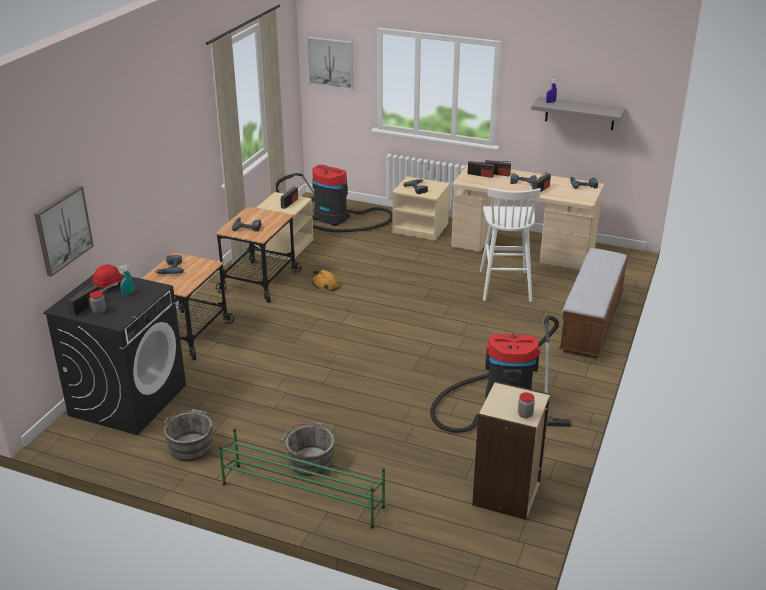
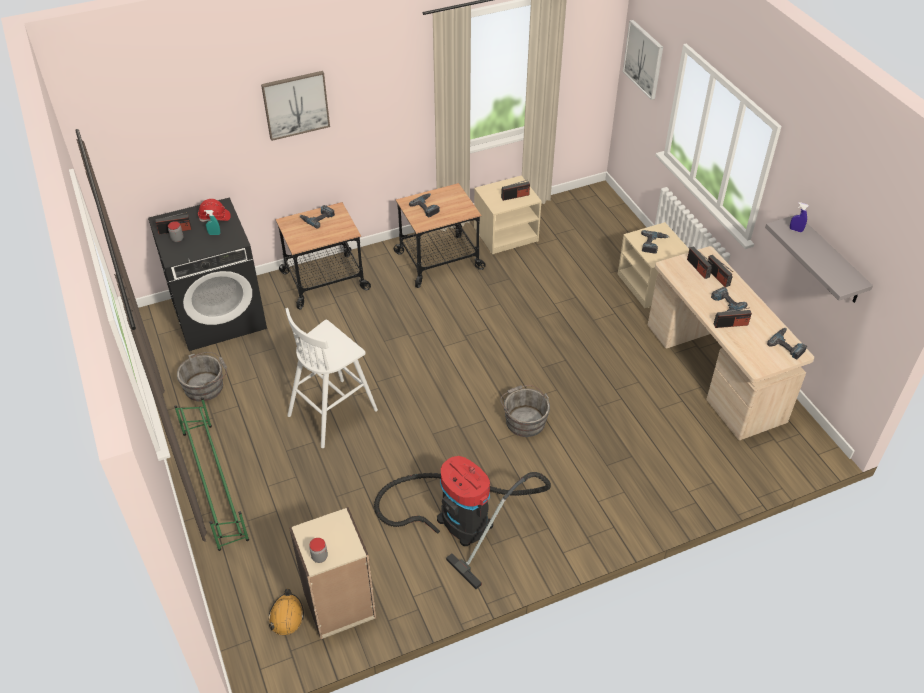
camera: 45 degrees right, 15 degrees up
picture [34,186,94,277] -> picture moved to [261,71,330,141]
vacuum cleaner [276,165,392,233] -> none
grey bucket [280,422,335,476] -> grey bucket moved to [500,385,550,437]
orange hard hat [312,270,339,291] -> orange hard hat moved to [268,588,304,635]
white stool [480,188,541,302] -> white stool moved to [286,308,378,448]
bench [559,248,629,359] -> none

